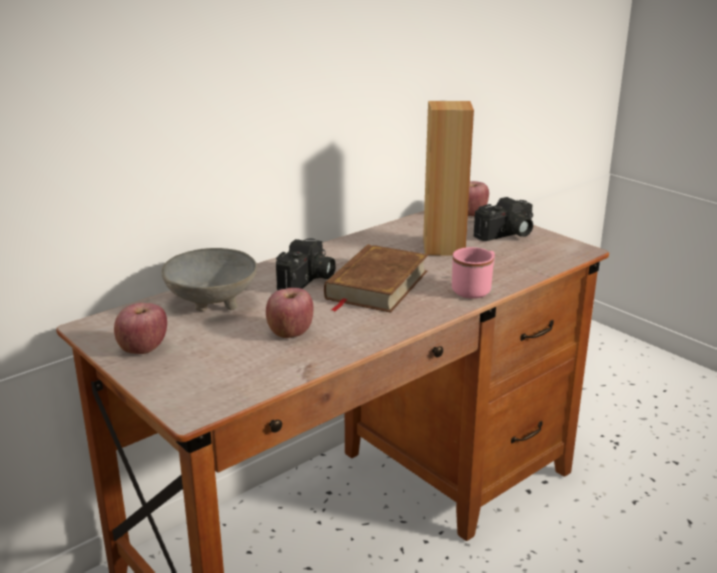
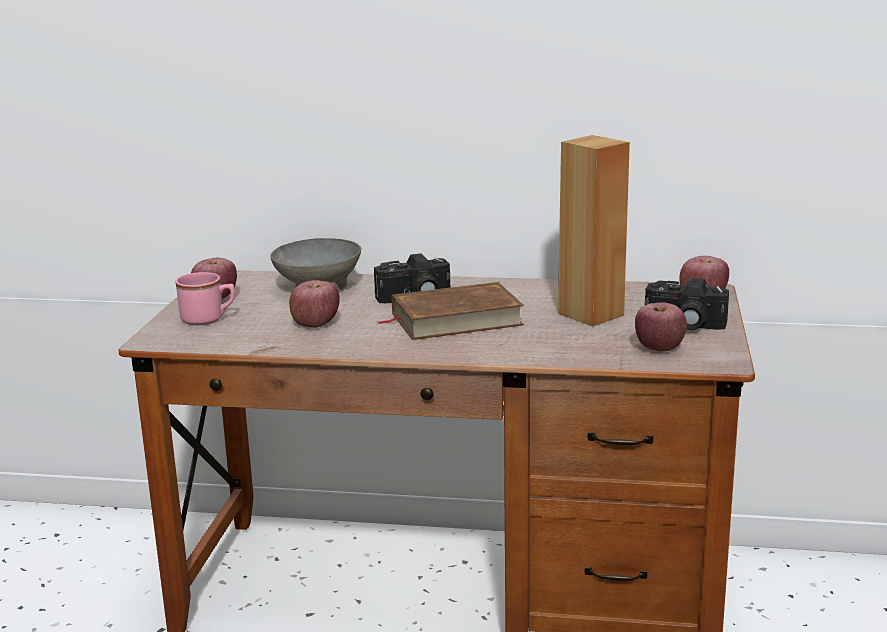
camera: 50 degrees right, 5 degrees down
pink mug [452,247,495,299] -> pink mug moved to [176,272,235,325]
none -> apple [635,302,687,352]

